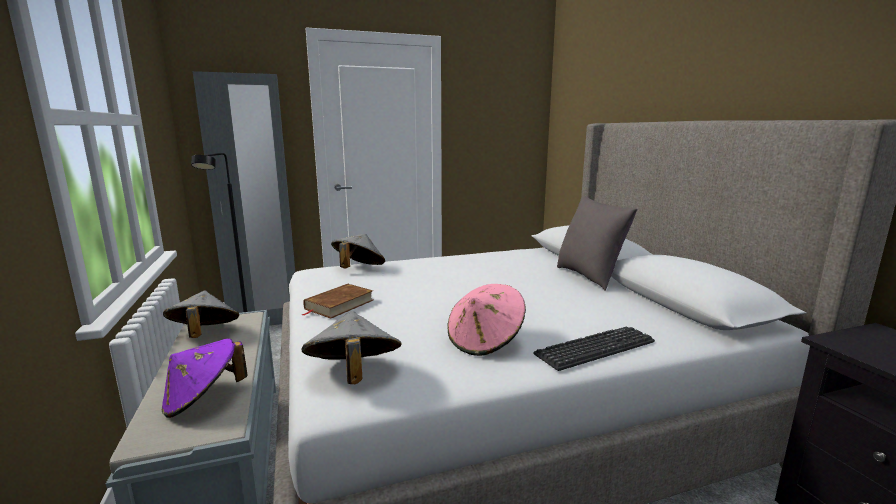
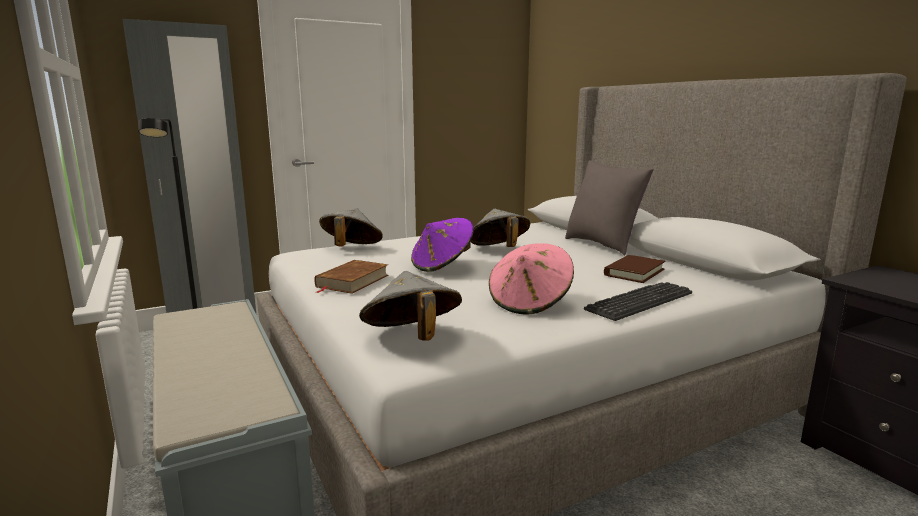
camera: 10 degrees left, 0 degrees up
purple hat [162,339,248,418] -> purple hat moved to [411,218,474,272]
grey hat [163,291,239,338] -> grey hat moved to [470,209,530,247]
none -> brown book [604,255,665,283]

